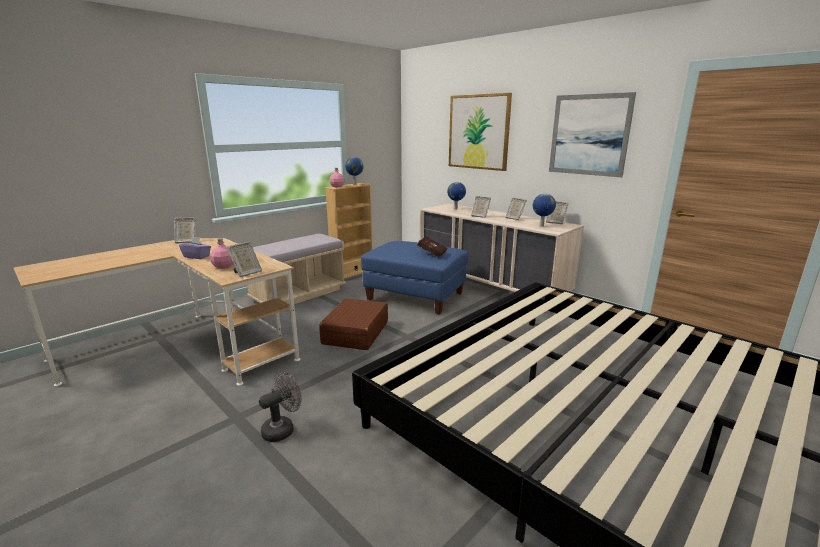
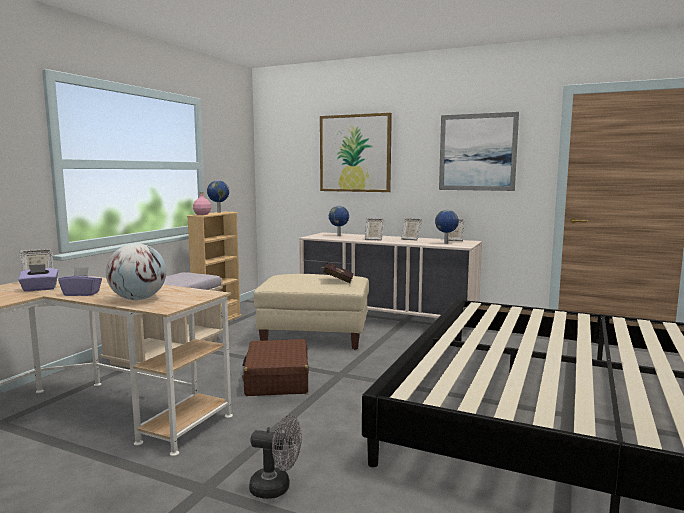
camera: 20 degrees left, 10 degrees down
pink bottle [210,238,233,269] -> globe [106,243,166,300]
picture frame [226,242,262,277] -> none
grey fan [259,372,302,442] -> grey fan turned 75 degrees clockwise [249,414,302,499]
blue ottoman [361,241,468,314] -> beige ottoman [254,274,369,349]
none -> purple tissue box [18,264,58,292]

